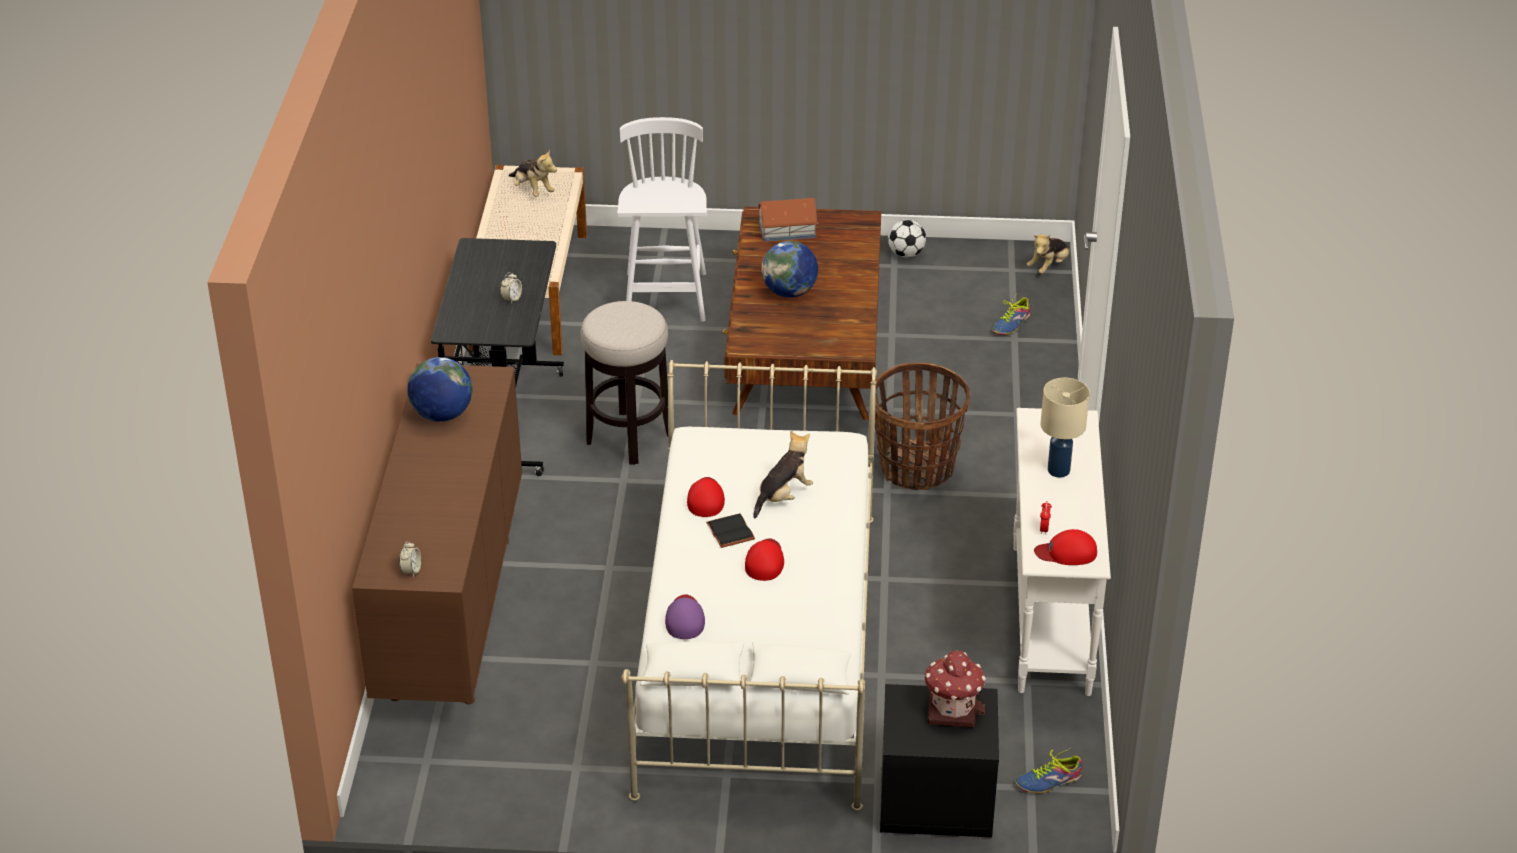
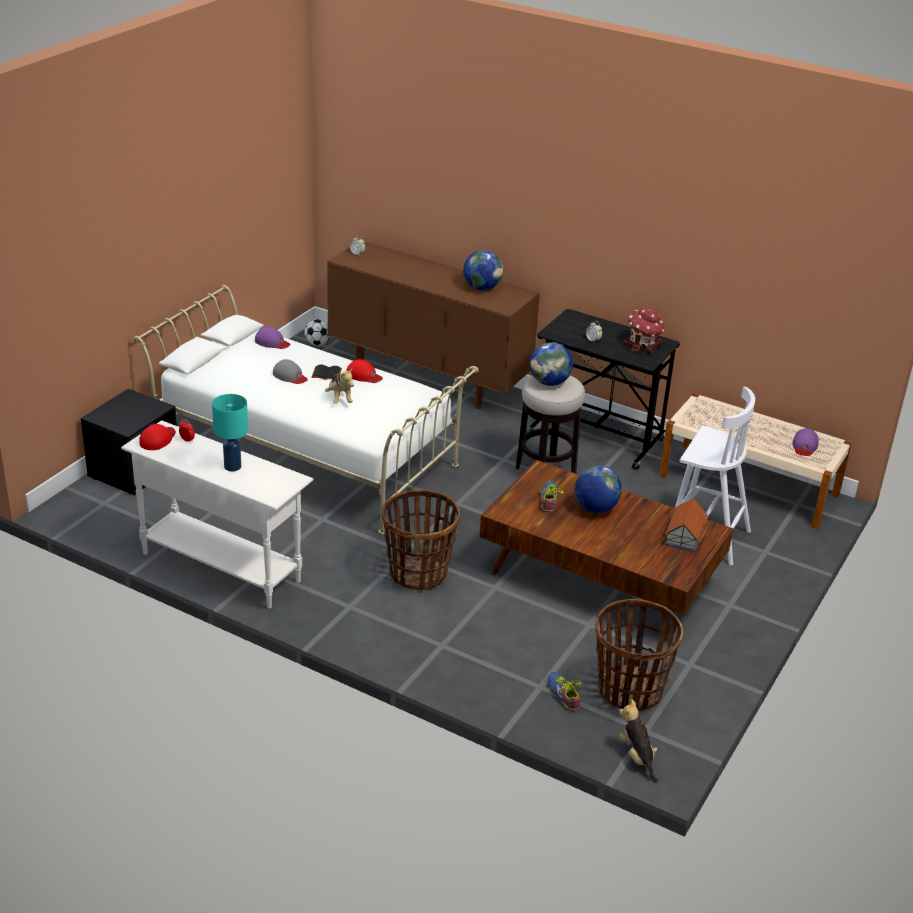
camera: 115 degrees right, 5 degrees down
plush toy [509,149,557,197] -> purple cap [792,428,819,456]
red cap [745,538,784,581] -> grey cap [273,359,308,384]
football [888,219,926,257] -> football moved to [304,319,330,346]
toy house [924,650,986,728] -> toy house moved to [623,307,665,353]
shoe [1015,748,1083,793] -> shoe moved to [540,481,564,512]
beige table lamp [1040,378,1090,478] -> turquoise table lamp [212,394,248,471]
none -> globe [530,342,573,386]
none -> basket [595,599,683,711]

